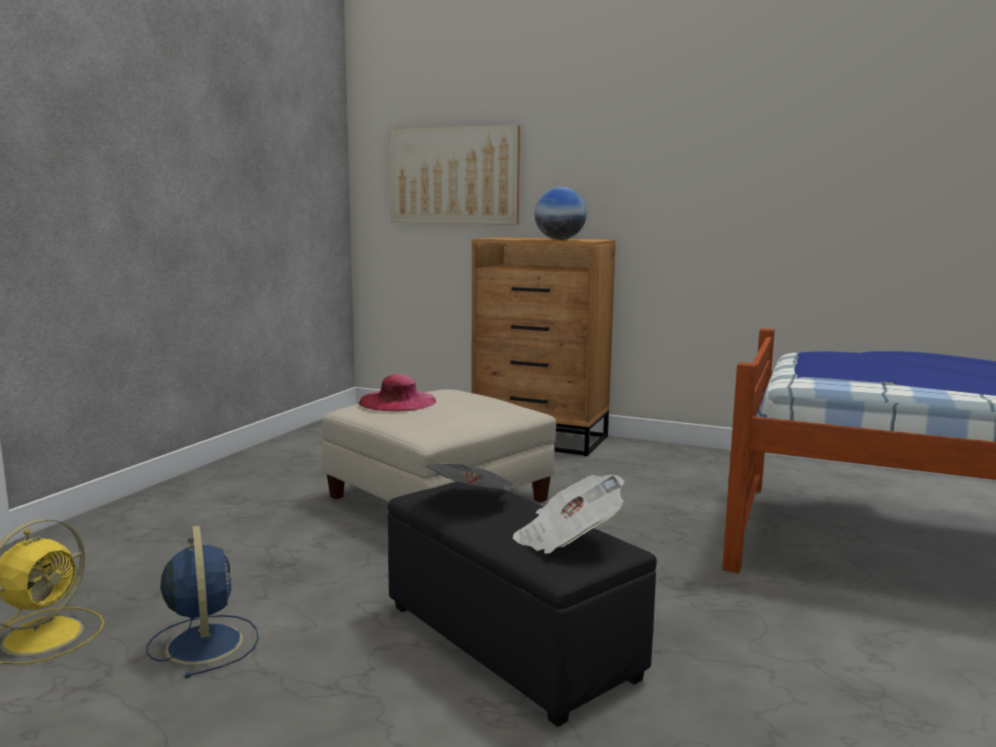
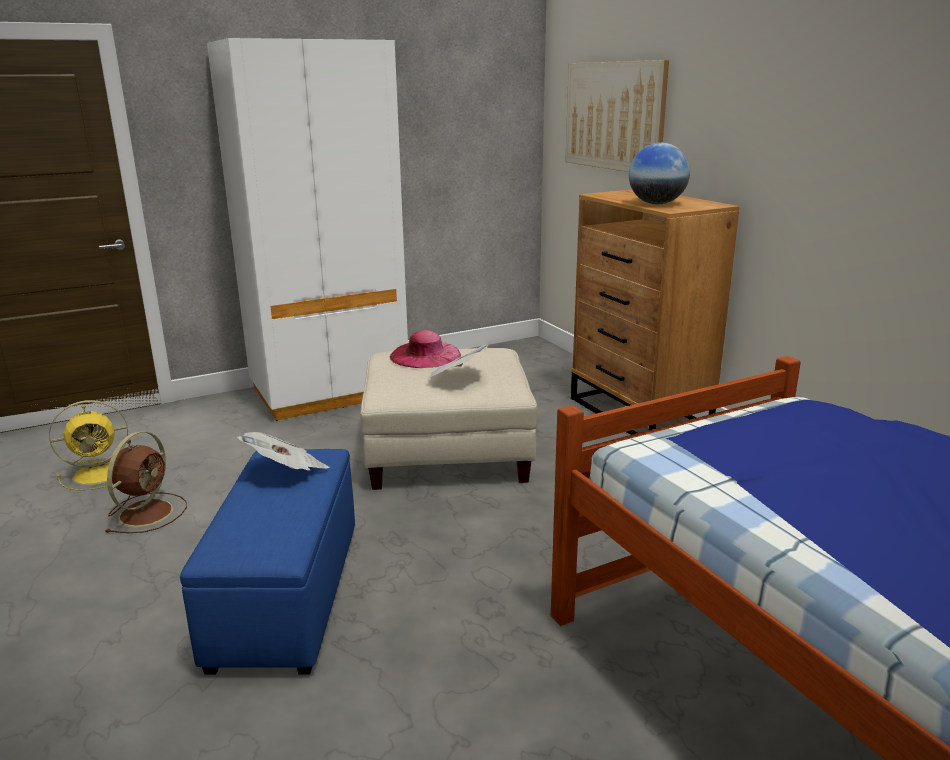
camera: 40 degrees right, 10 degrees up
blue fan [146,525,259,678] -> brown fan [106,431,187,533]
black ottoman [388,482,657,727] -> blue ottoman [180,449,355,675]
newspaper [513,475,625,554] -> newspaper moved to [427,345,488,379]
none -> white wardrobe [207,38,408,421]

